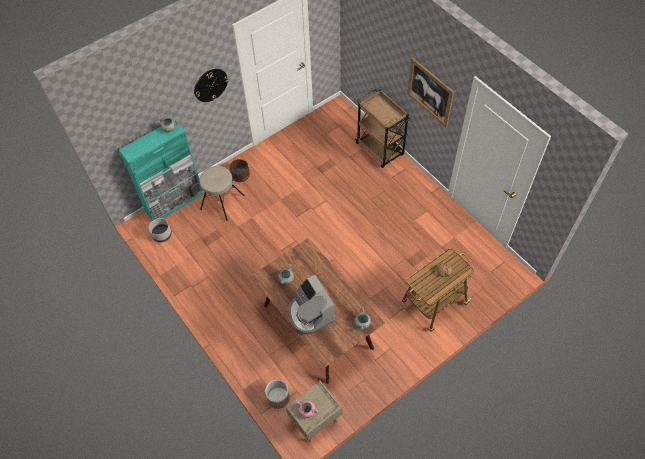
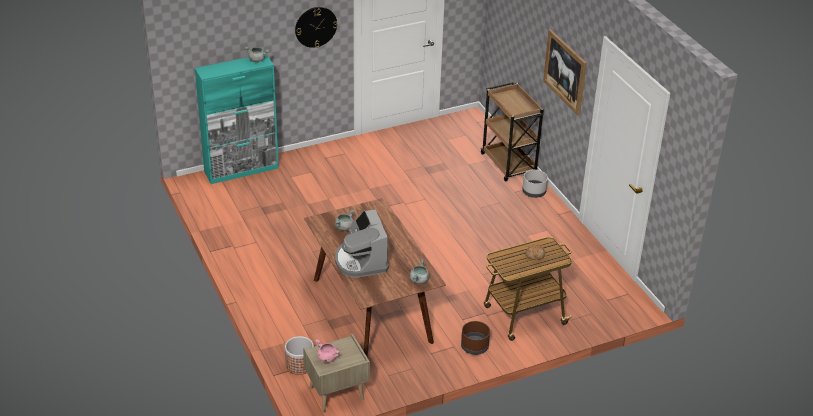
camera: 10 degrees right, 20 degrees down
grey planter [149,218,172,242] -> grey planter moved to [522,170,548,198]
beige stool [200,166,245,221] -> none
brown planter [229,159,250,182] -> brown planter moved to [461,321,490,355]

